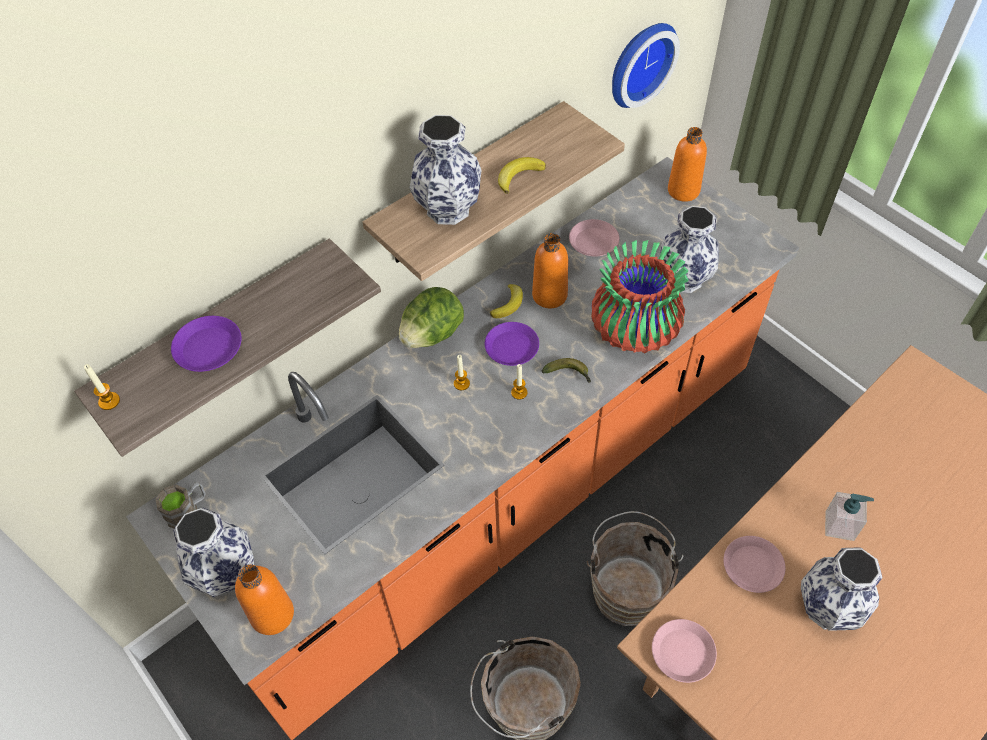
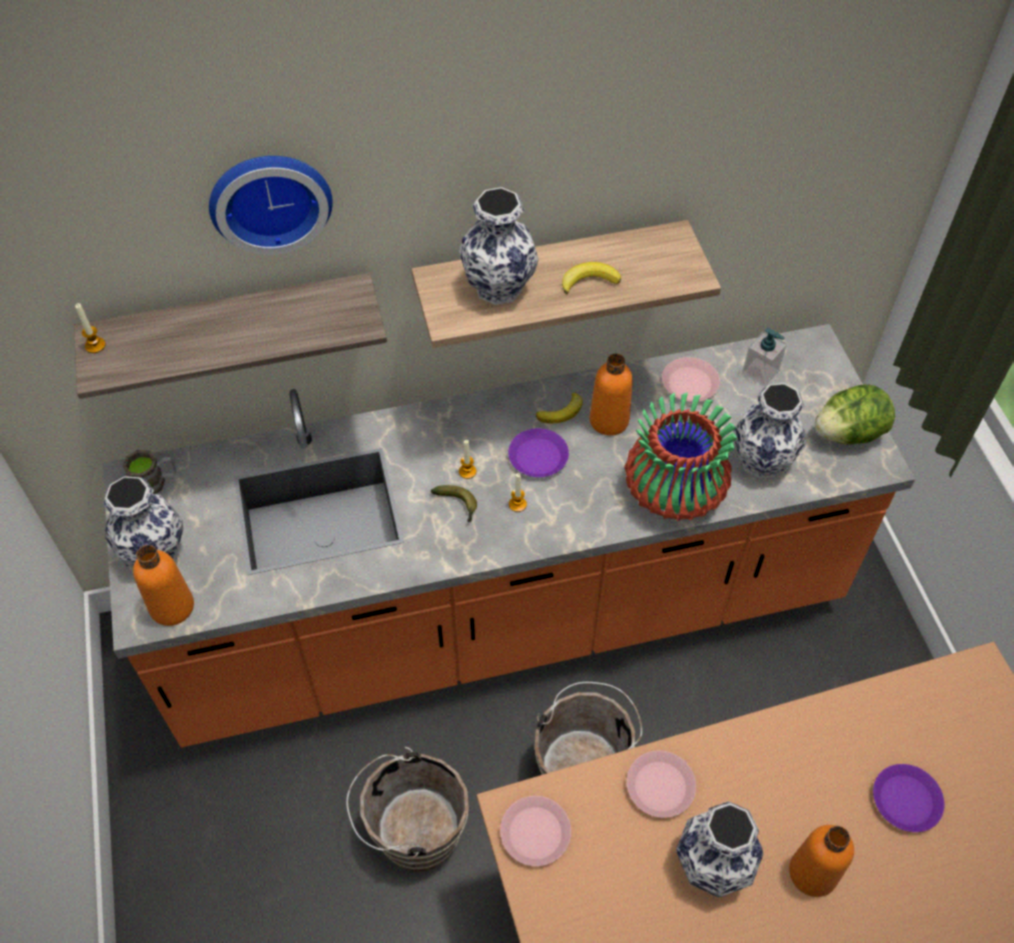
camera: 25 degrees right, 0 degrees up
purple plate [171,316,242,372] -> purple plate moved to [873,764,944,832]
lettuce [399,287,464,348] -> lettuce moved to [814,384,895,444]
banana [542,358,591,383] -> banana moved to [431,485,477,522]
wall clock [612,23,680,108] -> wall clock moved to [209,156,333,255]
orange bottle [668,127,707,202] -> orange bottle moved to [789,825,854,897]
soap dispenser [825,492,874,541] -> soap dispenser moved to [742,328,787,387]

